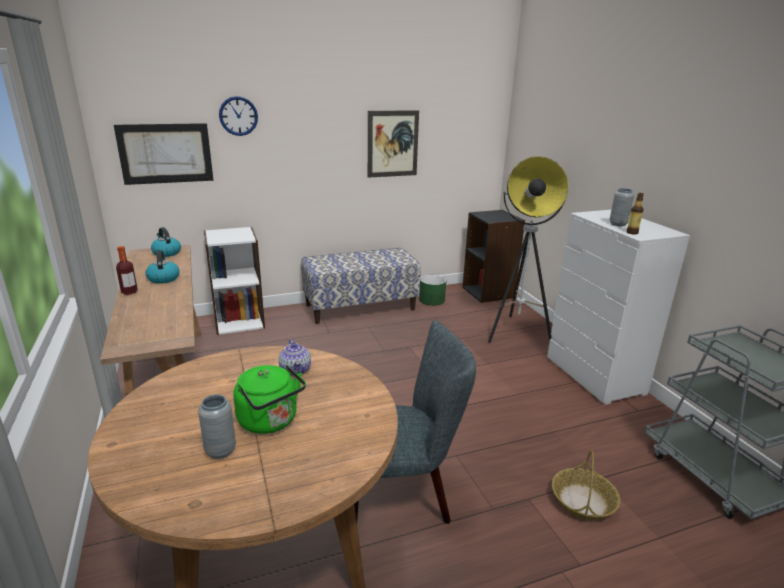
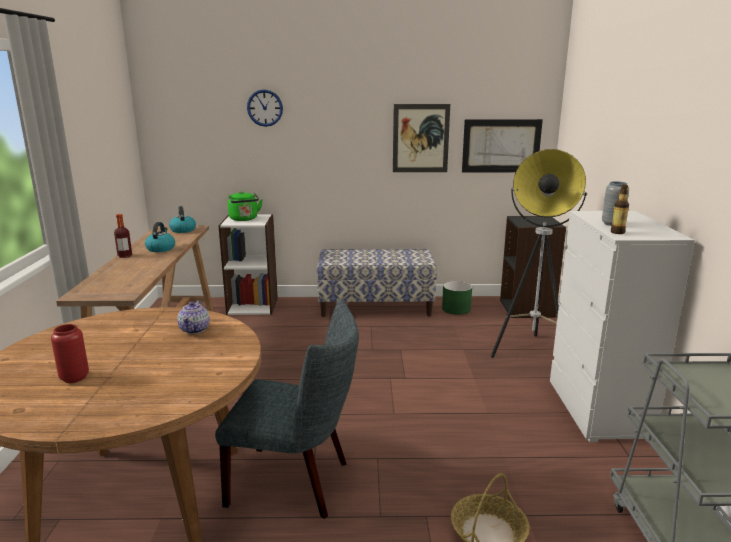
camera: 20 degrees right, 5 degrees down
picture [114,123,214,185] -> picture moved to [462,119,543,172]
grey vase [198,395,236,459] -> red vase [51,324,89,383]
green kettle [234,365,306,434] -> green kettle moved to [228,191,263,221]

